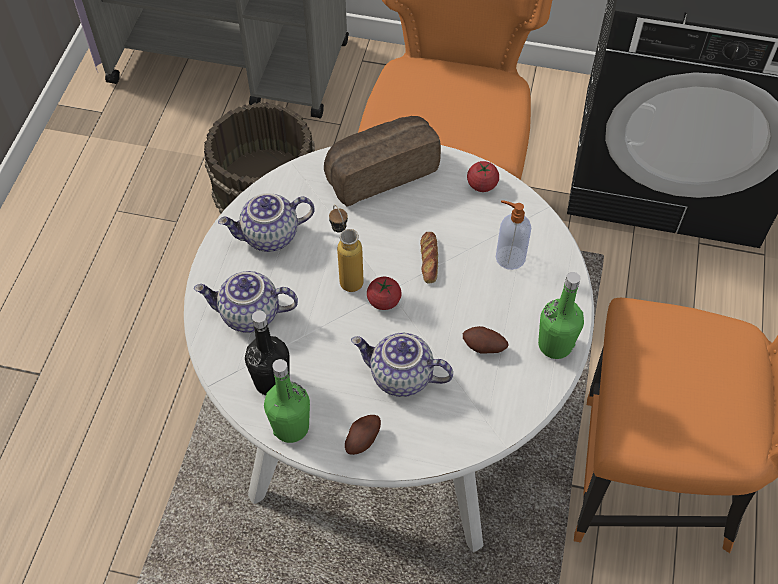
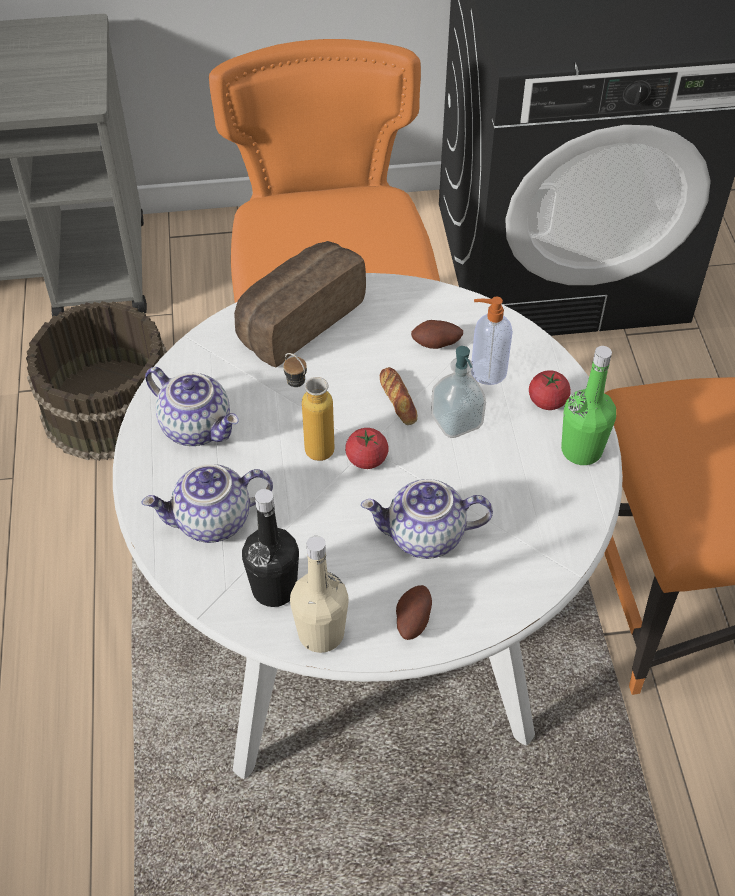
camera: 20 degrees left, 5 degrees down
teapot [218,193,315,252] -> teapot turned 105 degrees counterclockwise [145,367,239,446]
green bottle [264,359,310,443] -> beige bottle [290,536,349,653]
potato [463,326,509,354] -> potato moved to [411,320,463,349]
tomato [467,161,499,192] -> tomato moved to [529,370,571,410]
none -> soap dispenser [431,346,486,438]

